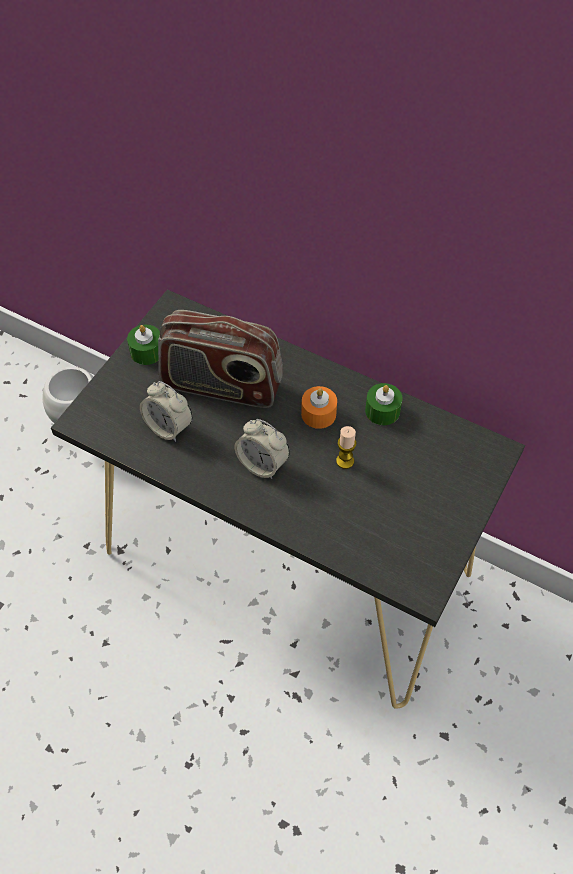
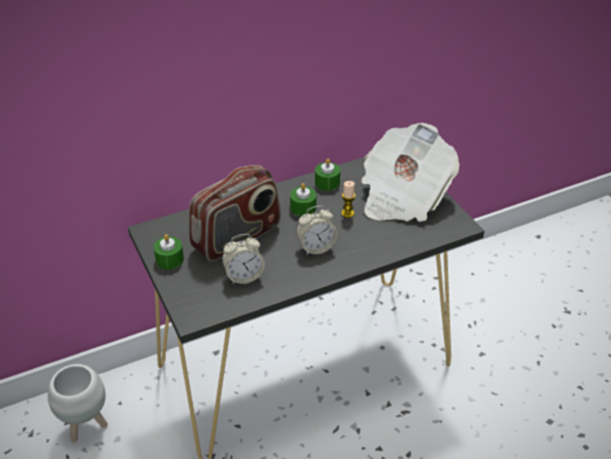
camera: 55 degrees left, 15 degrees down
orange candle [301,386,337,429] -> green candle [290,183,316,216]
none -> newspaper [361,123,460,222]

